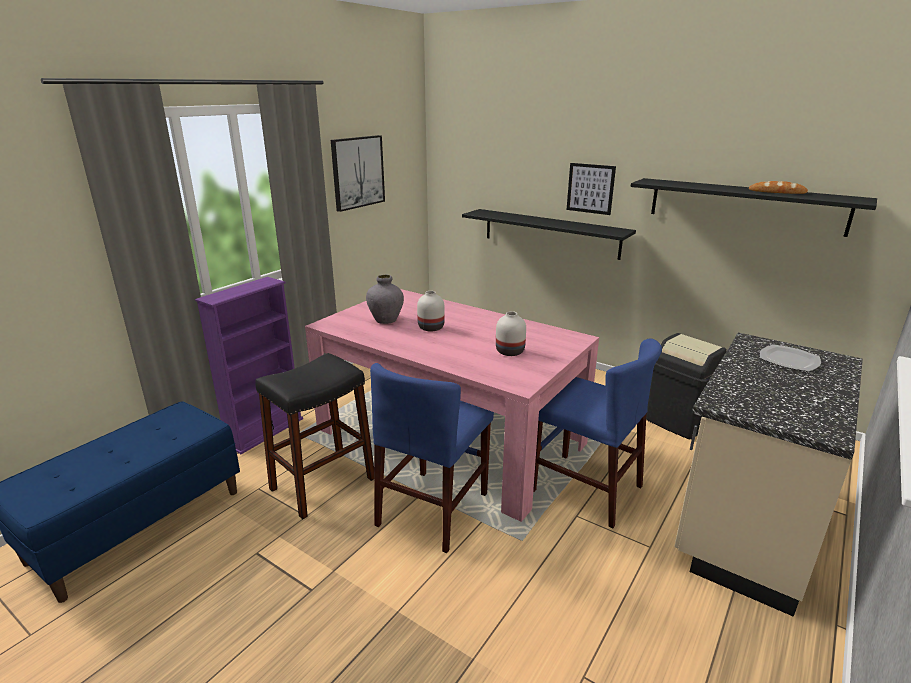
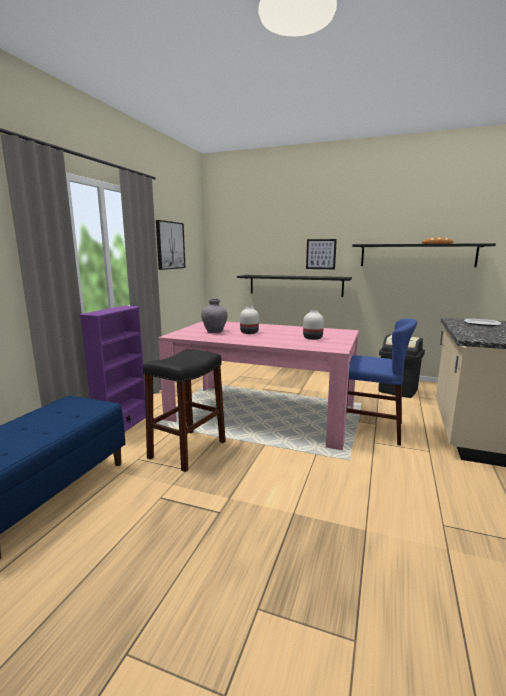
camera: 15 degrees left, 10 degrees down
blue chair [370,363,494,553] -> none

